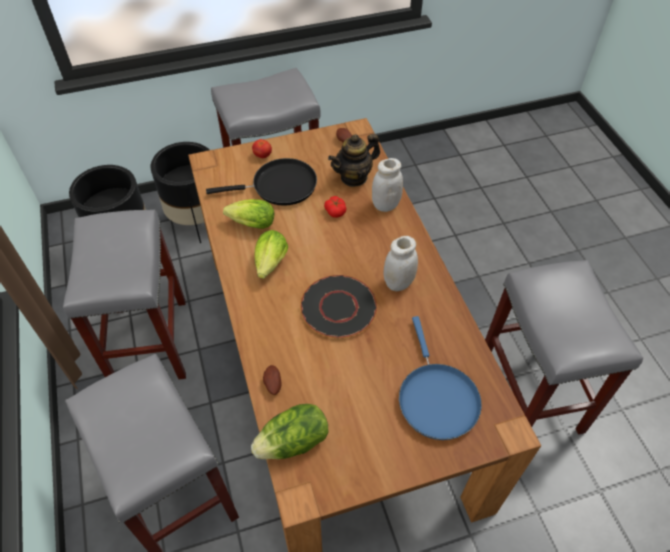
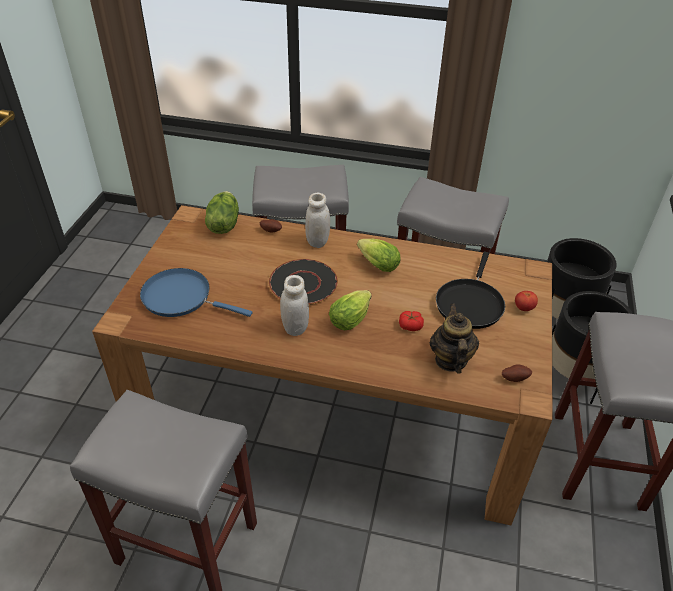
camera: 120 degrees right, 10 degrees down
lettuce [223,199,274,229] -> lettuce moved to [329,290,372,330]
white jar [372,158,403,212] -> white jar moved to [305,193,330,248]

